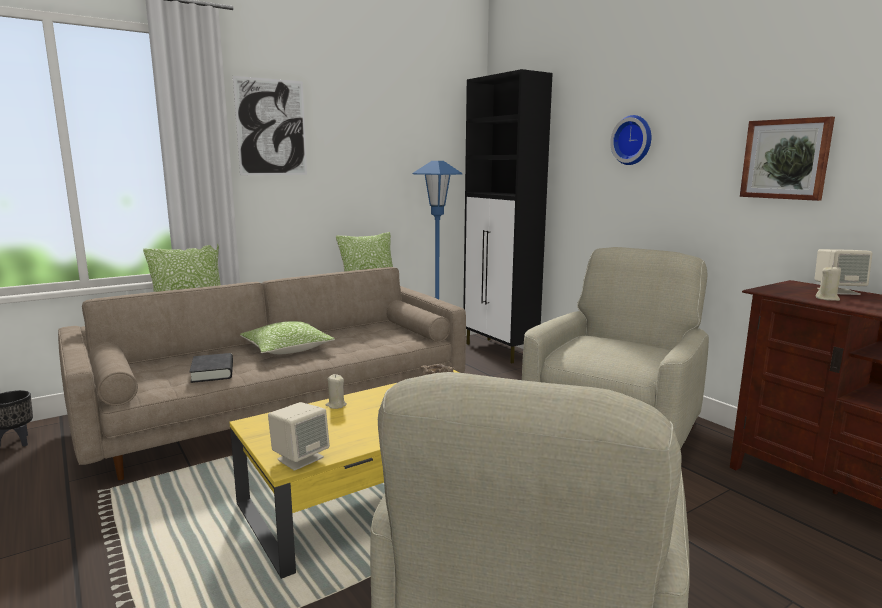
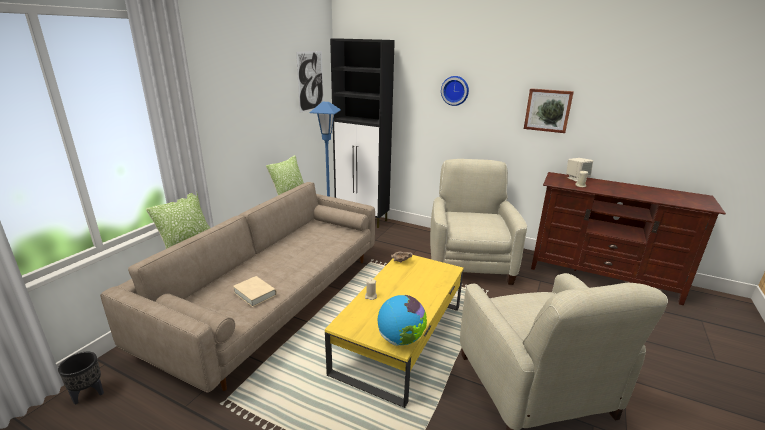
camera: 30 degrees left, 10 degrees up
black book [189,353,233,383] -> beige book [233,276,277,307]
picture [233,76,307,175] -> picture moved to [296,51,324,113]
pillow [240,321,335,354] -> none
beige speaker [268,402,330,471] -> globe [378,295,427,346]

